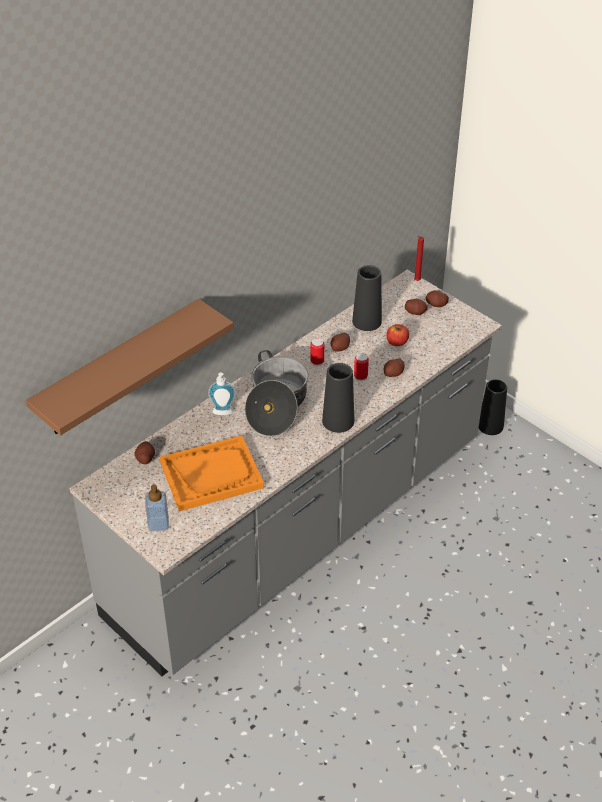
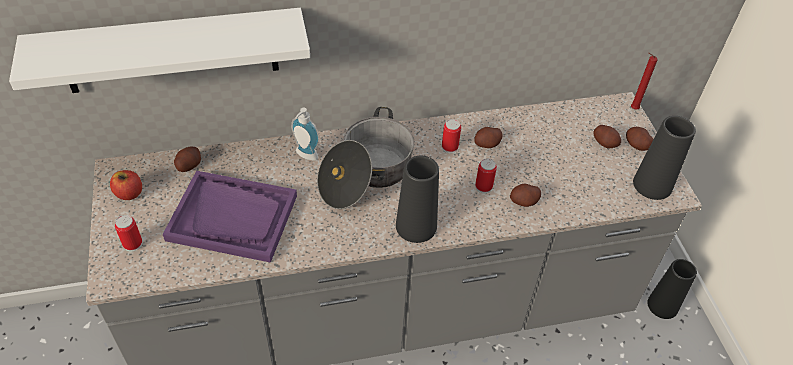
camera: 30 degrees right, 5 degrees up
brown shelf [26,299,234,435] -> white shelf [9,8,310,93]
soap dispenser [145,484,169,532] -> can [115,215,142,252]
orange tray [160,435,264,511] -> purple tray [163,171,297,263]
black vase [352,265,382,331] -> black vase moved to [633,116,696,200]
apple [386,324,409,346] -> apple moved to [110,170,142,200]

